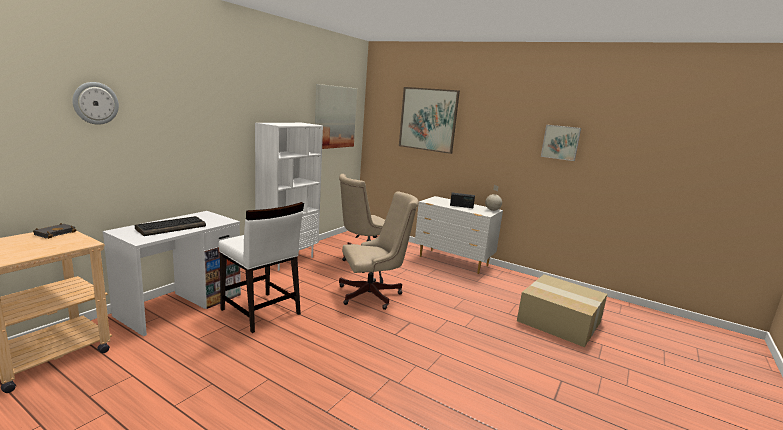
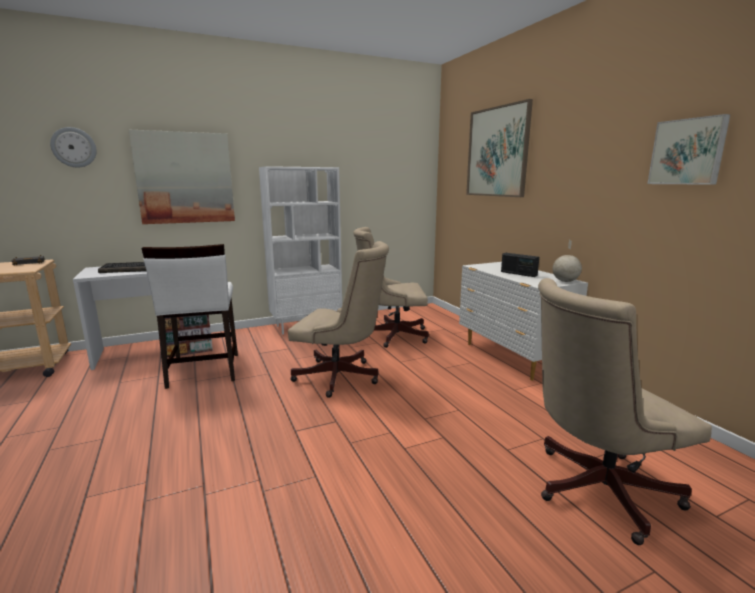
camera: 35 degrees right, 0 degrees up
picture [315,84,357,149] -> picture moved to [129,130,235,224]
cardboard box [517,274,607,347] -> beige office chair [538,278,712,545]

